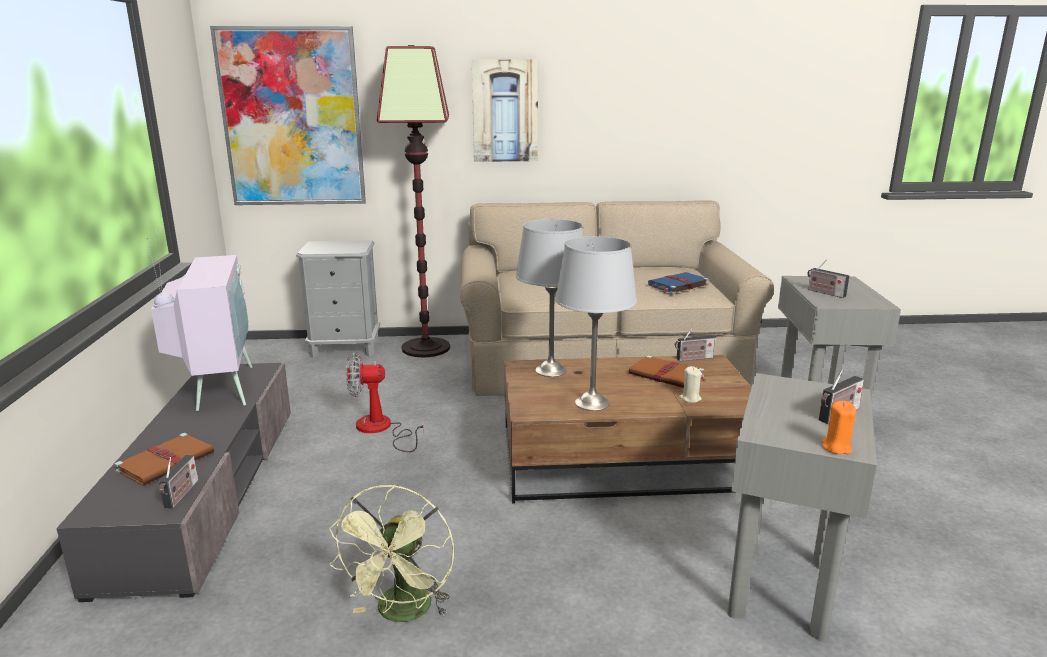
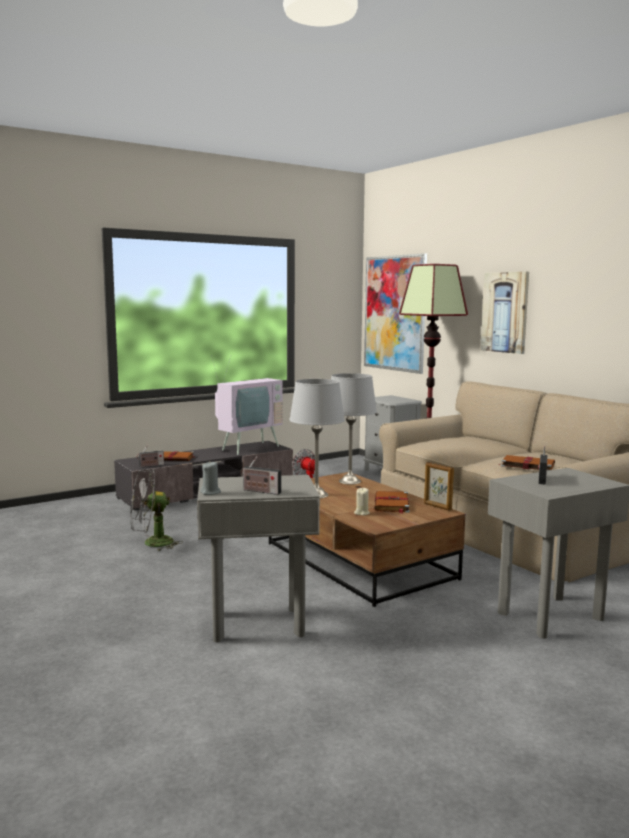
camera: 60 degrees right, 10 degrees down
green fan [329,485,454,622] -> grey fan [130,469,183,551]
blue book [648,272,709,294] -> brown book [498,455,555,471]
radio [675,327,715,361] -> picture frame [424,462,454,511]
orange candle [822,401,856,454] -> grey candle [200,462,221,495]

